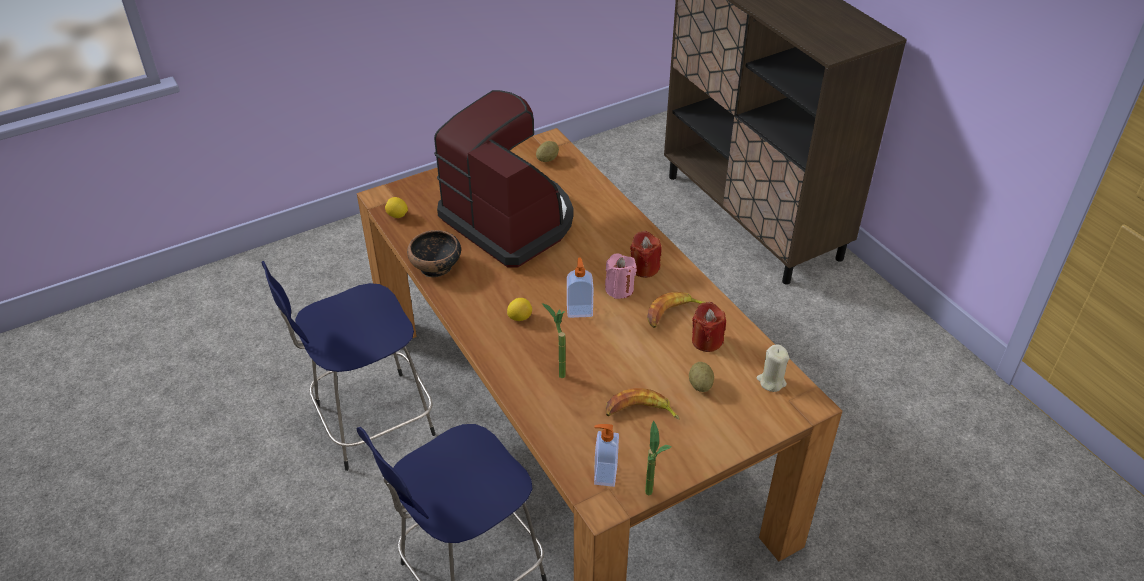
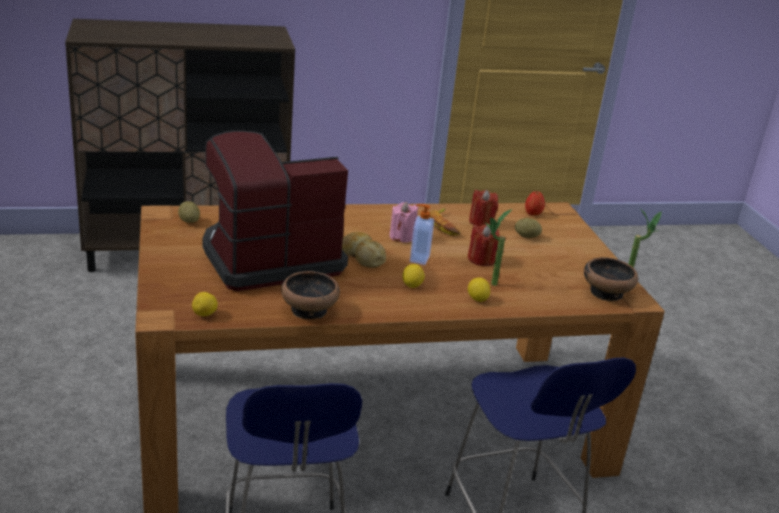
camera: 75 degrees left, 15 degrees down
soap dispenser [594,424,619,487] -> bowl [584,257,638,301]
banana [606,388,680,420] -> none
red candle [630,231,661,278] -> red candle moved to [468,225,499,266]
beige candle [757,344,789,392] -> apple [525,191,545,215]
none -> bread [342,232,386,268]
none -> lemon [468,277,490,302]

